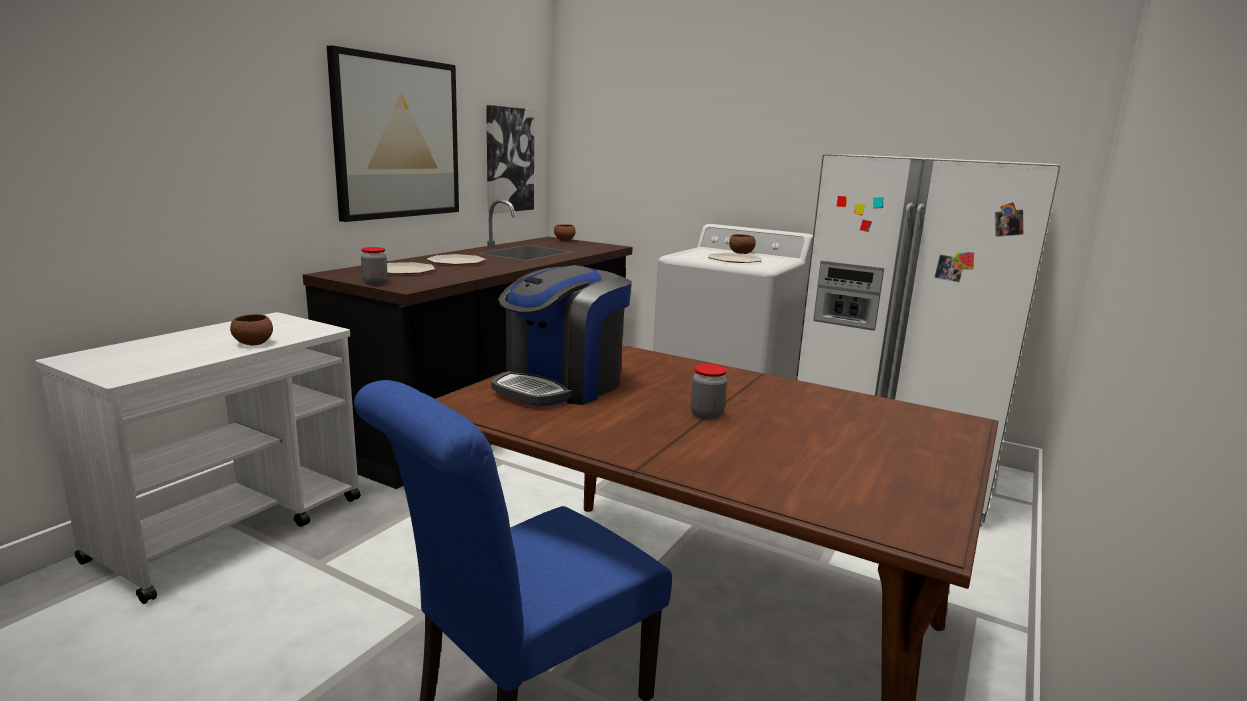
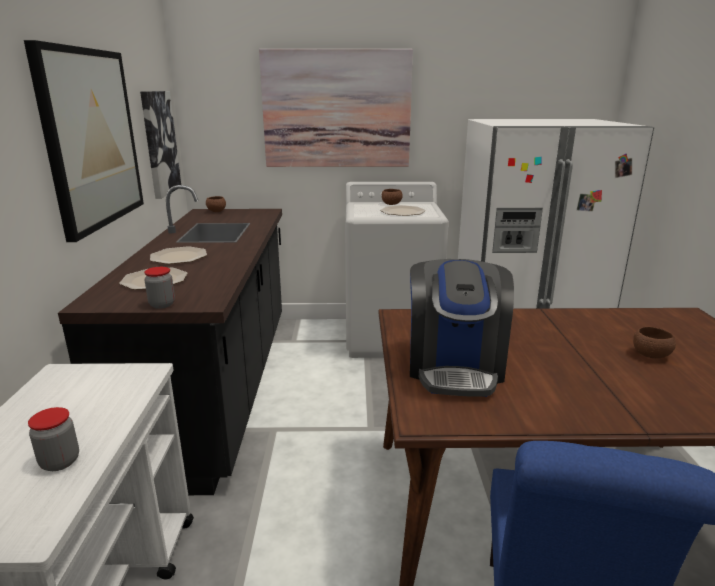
camera: 30 degrees left, 5 degrees up
brown bowl [230,314,273,345] -> brown bowl moved to [633,327,676,358]
jar [690,364,727,420] -> jar moved to [28,407,79,471]
none -> picture [259,49,413,167]

